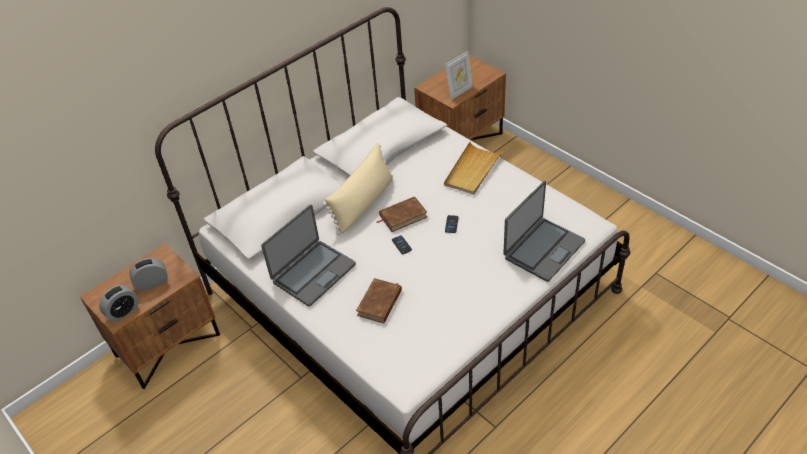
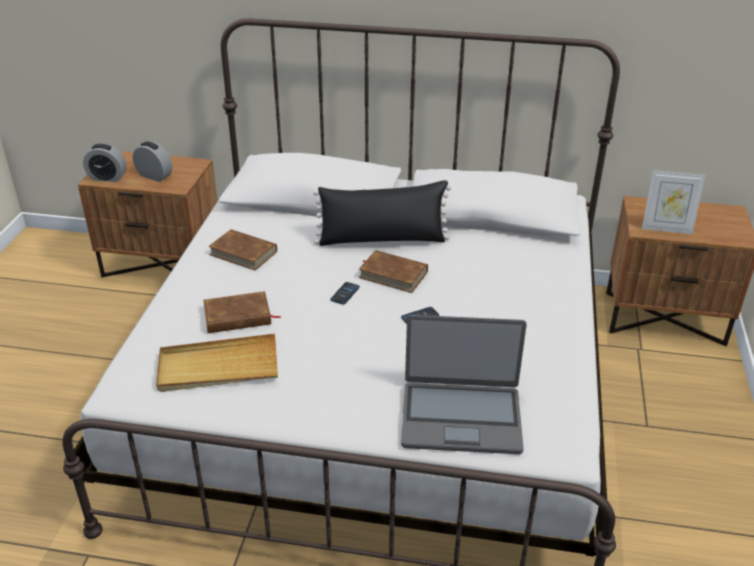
camera: 50 degrees right, 10 degrees down
laptop [261,205,356,306] -> brown book [208,229,277,271]
beige pillow [322,143,393,235] -> black pillow [313,180,451,246]
beige tray [444,142,503,195] -> beige tray moved to [156,334,278,392]

